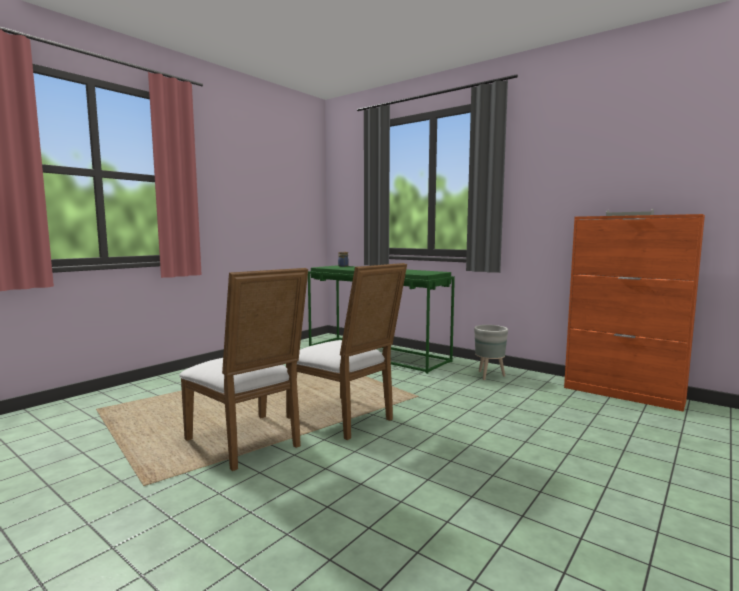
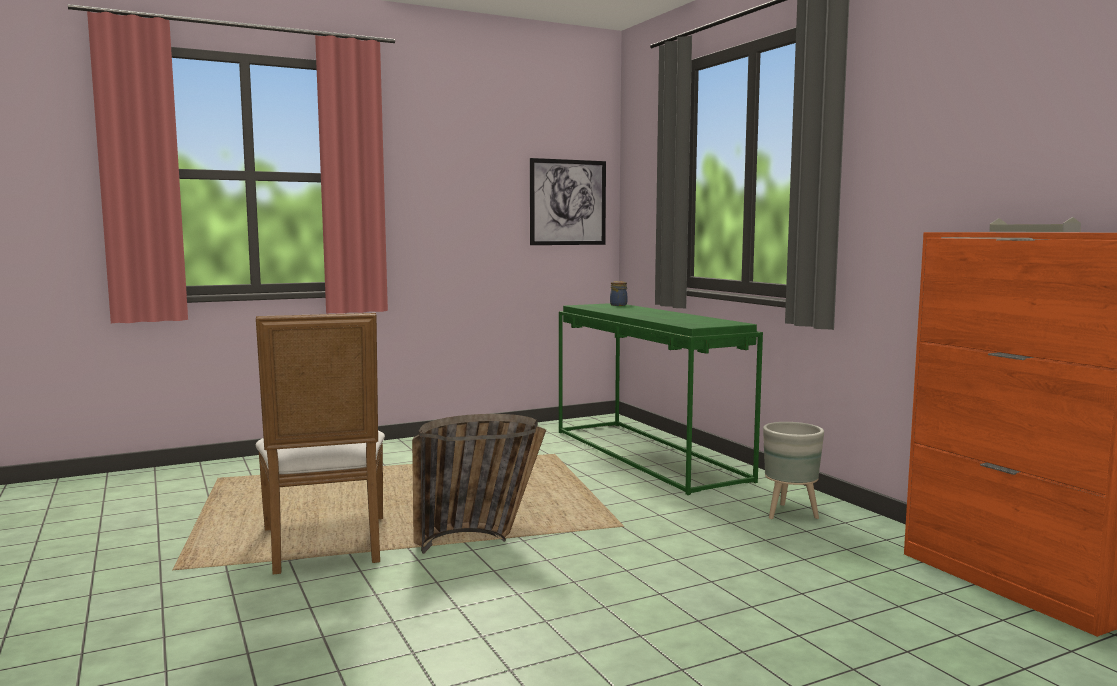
camera: 25 degrees right, 0 degrees up
white chair [286,263,407,440] -> basket [412,414,546,554]
none -> picture [530,158,606,245]

